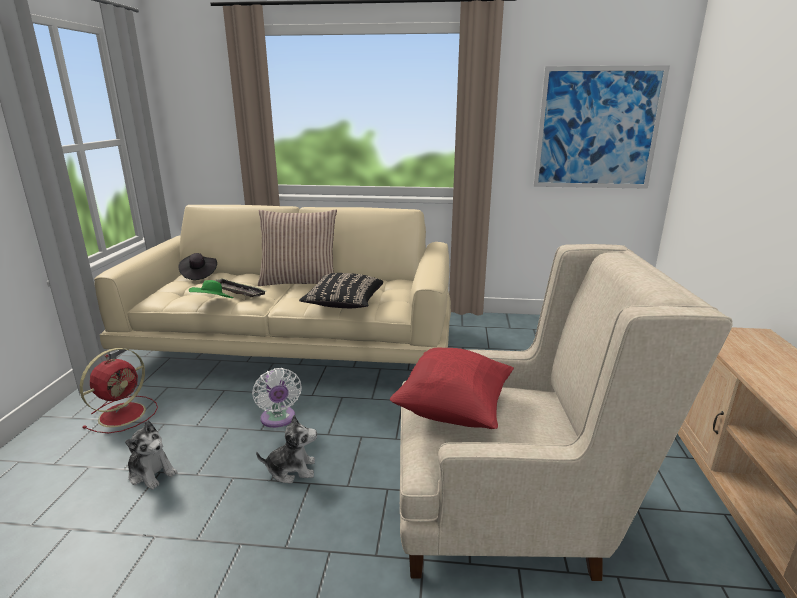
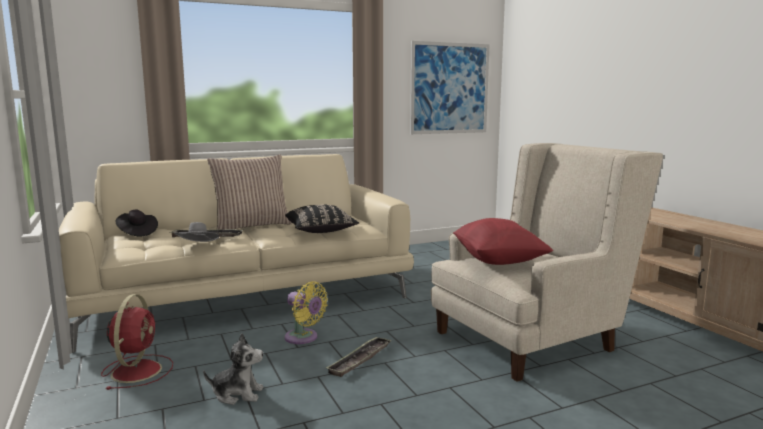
camera: 30 degrees left, 10 degrees down
green hat [189,280,234,298] -> grey hat [175,222,219,242]
white fan [252,368,302,428] -> yellow fan [284,281,328,344]
plush toy [256,415,317,484] -> tray [326,336,392,377]

